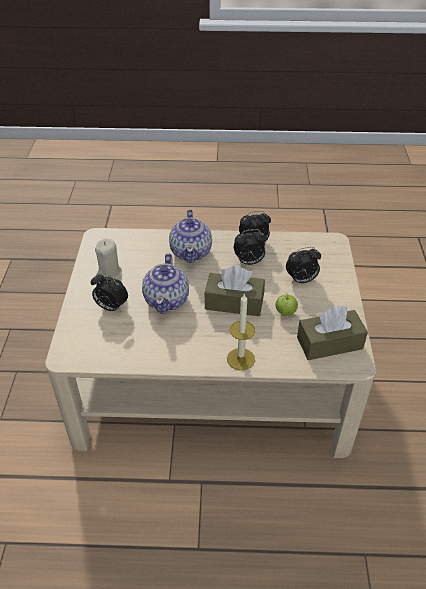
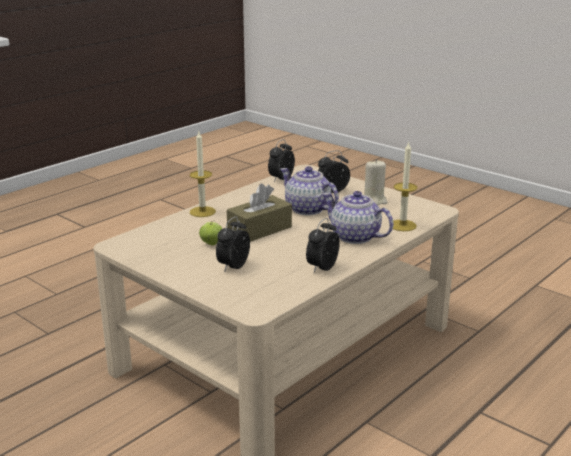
camera: 130 degrees right, 20 degrees down
alarm clock [234,229,267,265] -> alarm clock moved to [268,139,295,183]
brown tissue box [297,306,368,360] -> none
none -> candle [393,142,418,231]

